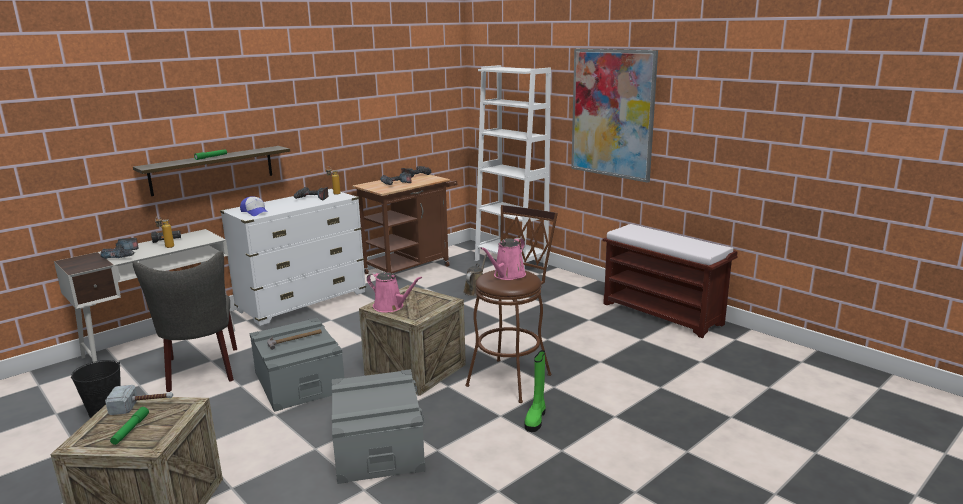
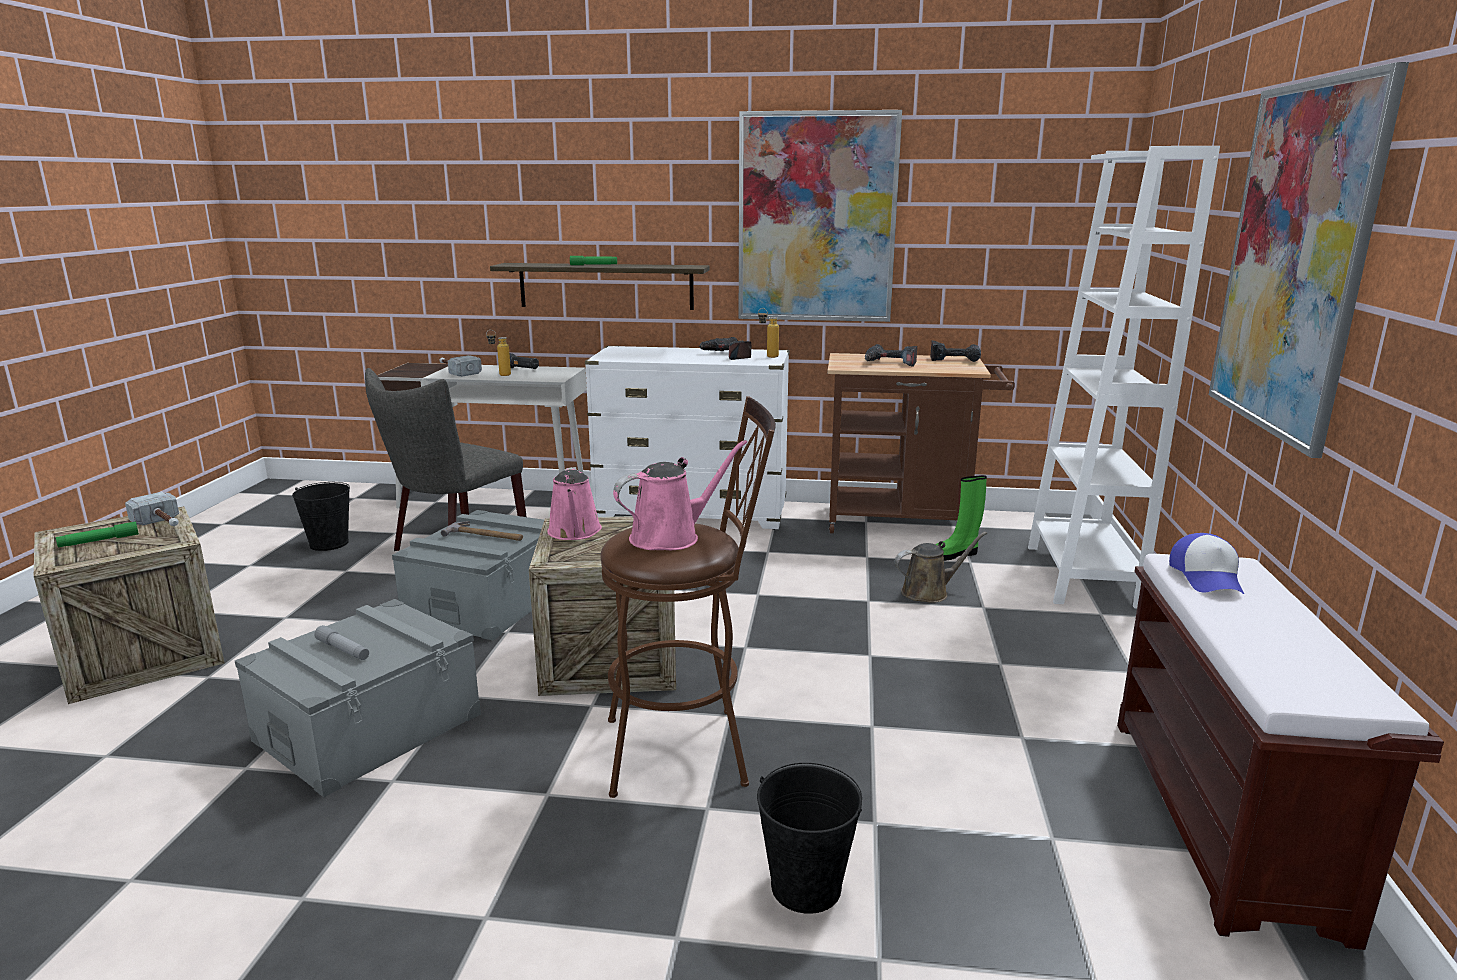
camera: 50 degrees right, 0 degrees up
power drill [101,238,139,259] -> hammer [440,355,482,377]
cap [240,196,269,216] -> cap moved to [1169,533,1244,594]
pink watering can [480,238,526,280] -> pink watering can turned 150 degrees clockwise [613,440,747,550]
green boot [525,350,546,432] -> green boot moved to [935,475,987,561]
none -> grey flashlight [314,625,369,660]
none -> picture [739,110,902,322]
none -> black bucket [757,763,862,914]

